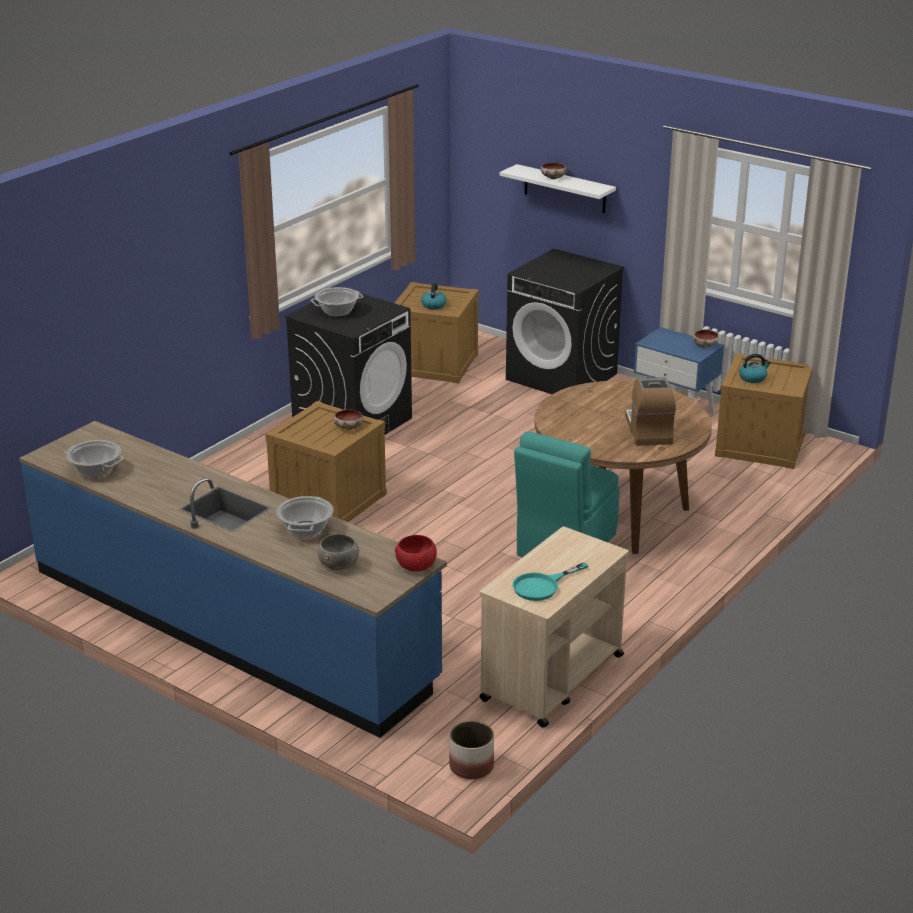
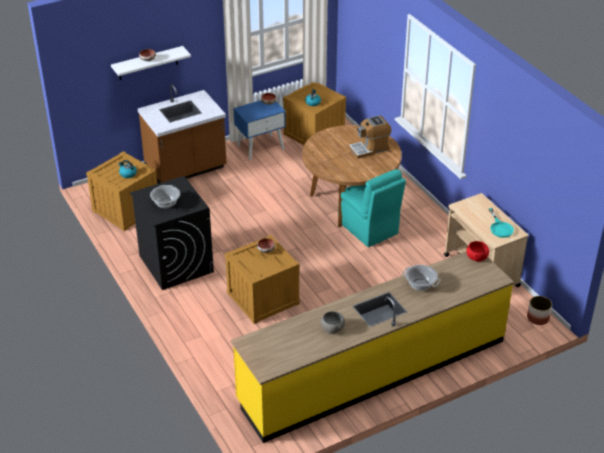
camera: 65 degrees left, 10 degrees up
blue counter [19,421,447,738] -> yellow counter [231,251,514,443]
cooking pot [64,440,124,478] -> none
grey bowl [318,534,359,571] -> grey bowl moved to [321,311,345,334]
black washing machine [506,248,624,394] -> brown counter [138,84,227,184]
coffee machine [625,376,676,446] -> coffee machine turned 45 degrees counterclockwise [349,116,391,159]

